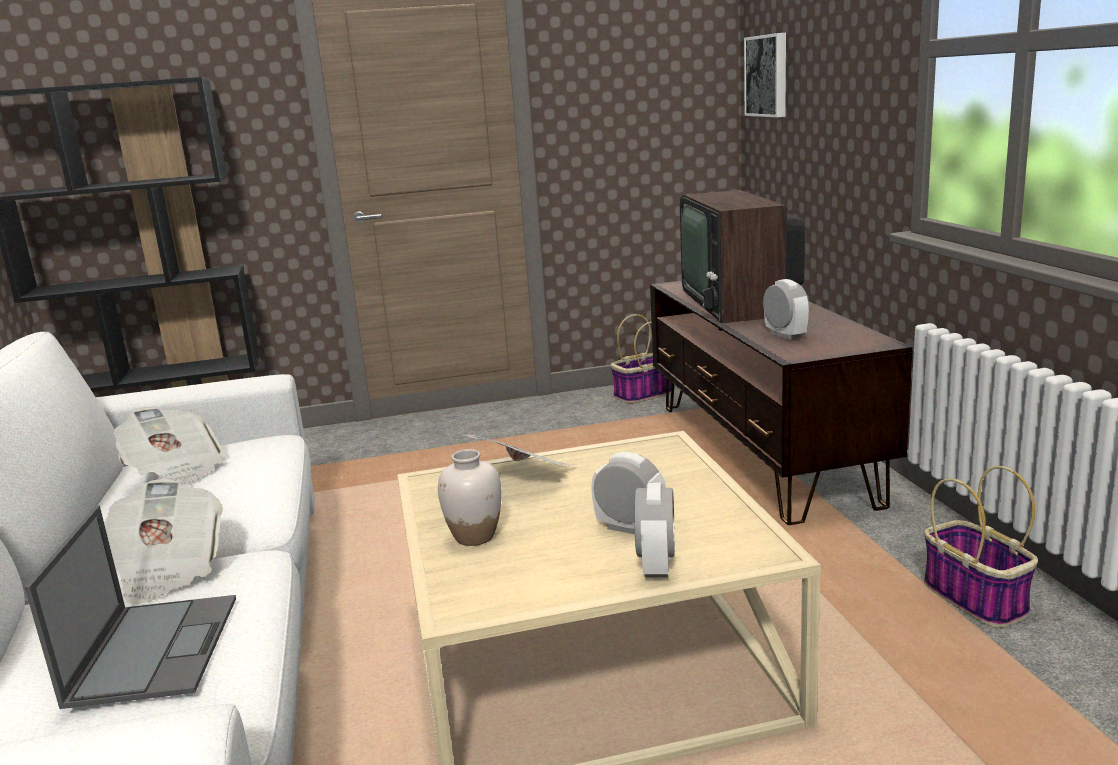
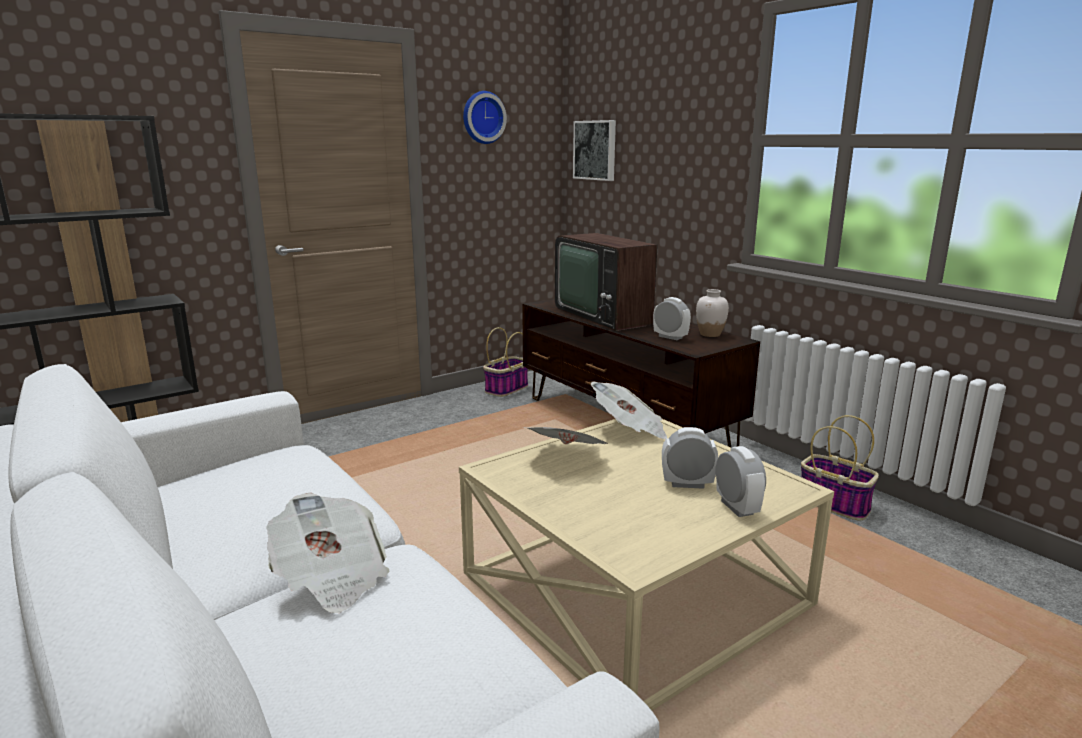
camera: 25 degrees left, 0 degrees up
laptop [25,506,236,709] -> none
newspaper [114,407,225,486] -> newspaper moved to [591,382,667,439]
white vase [438,449,502,546] -> white vase moved to [696,289,729,337]
none -> wall clock [463,91,507,144]

